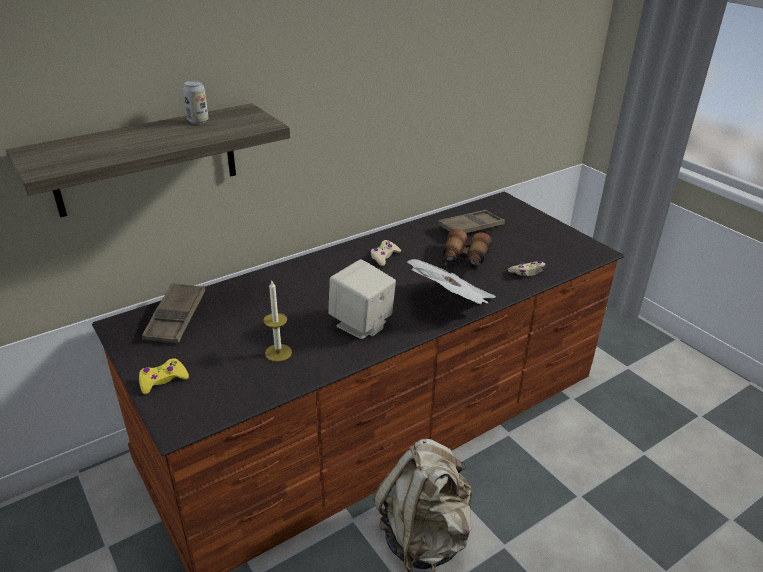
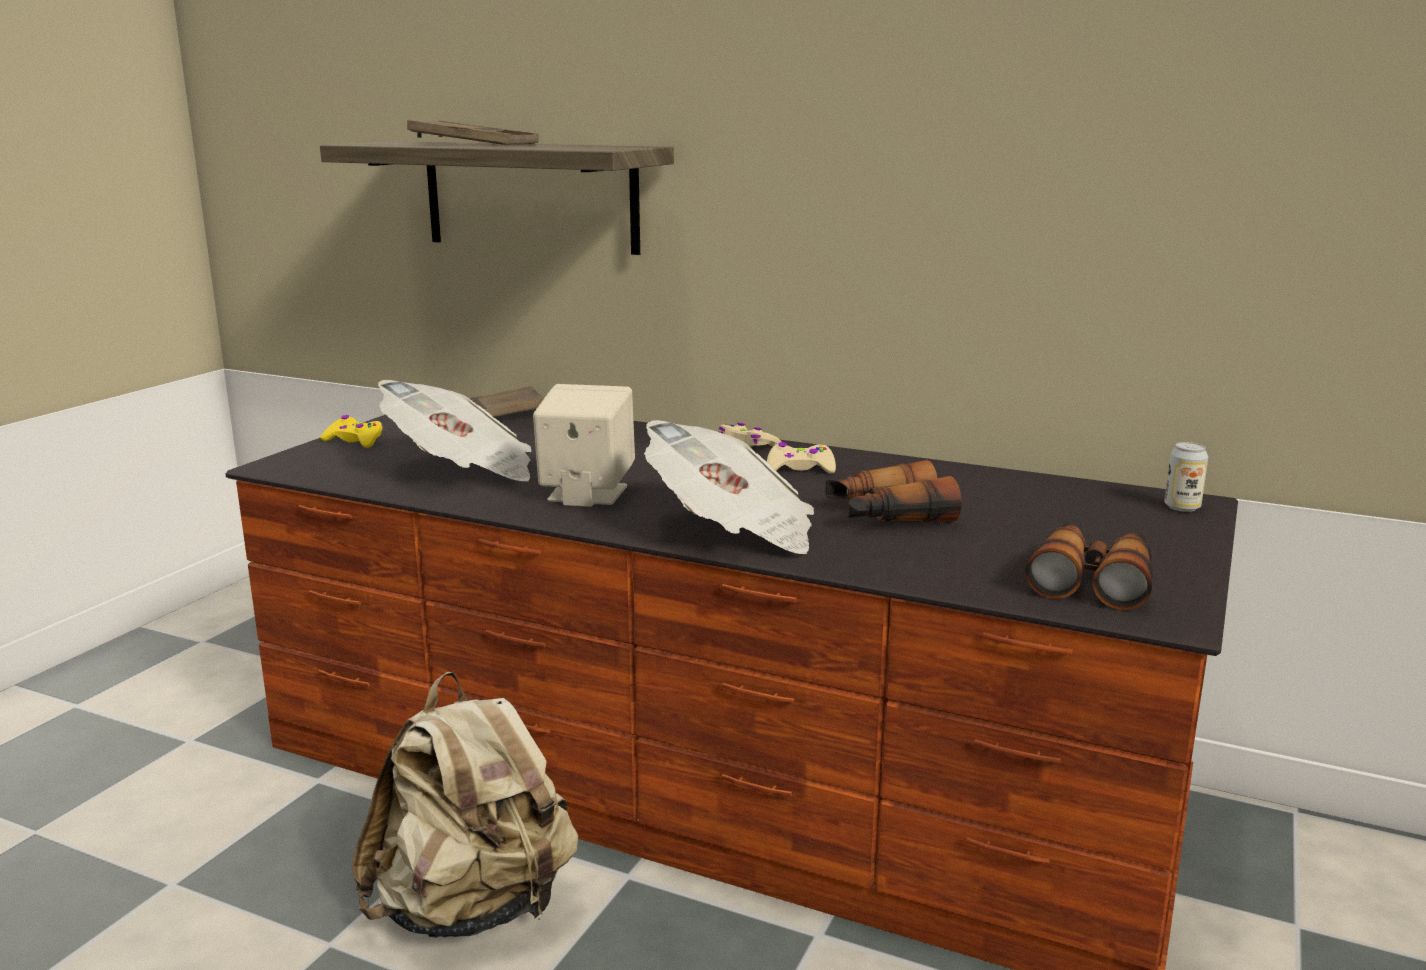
camera: 60 degrees right, 15 degrees down
can [183,81,209,124] -> can moved to [1164,442,1208,512]
candle [264,281,292,362] -> newspaper [378,380,532,481]
brown tray [438,210,505,233] -> brown tray moved to [407,120,539,145]
beige game controller [508,261,546,276] -> beige game controller moved to [719,423,782,447]
none -> binoculars [1025,522,1153,610]

